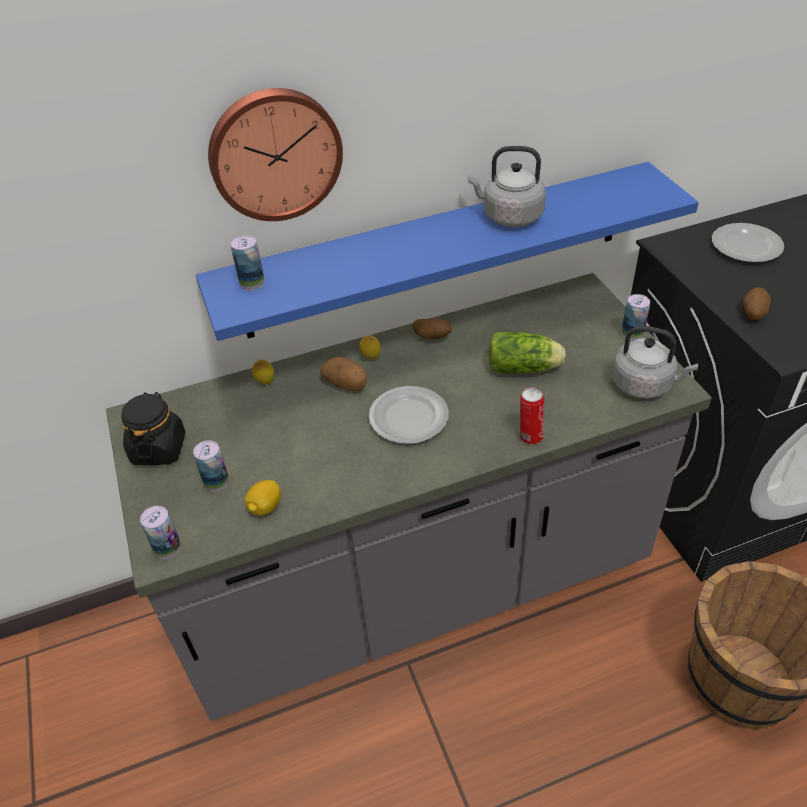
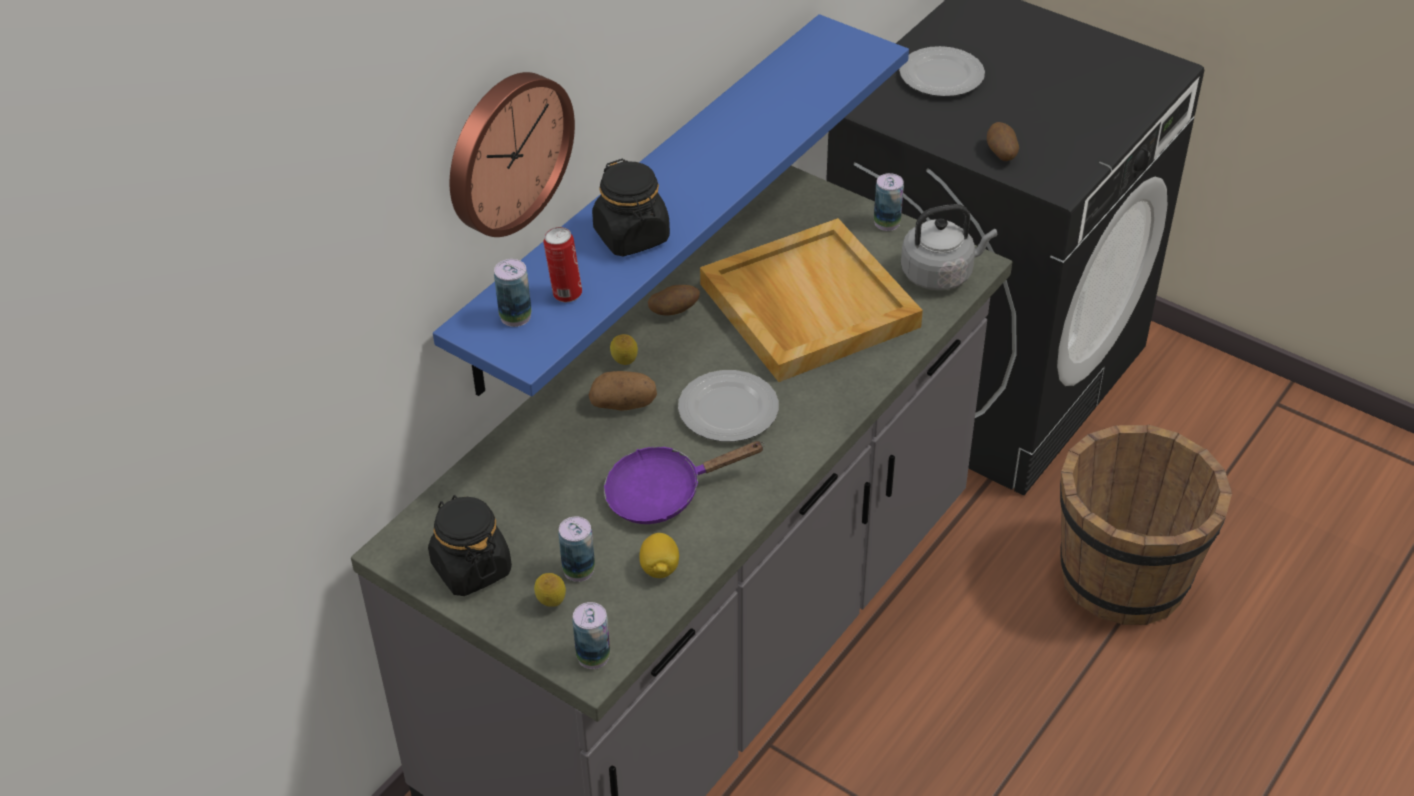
camera: 35 degrees left, 0 degrees up
lemon [252,359,274,385] -> lemon moved to [534,573,566,607]
grey kettle [468,146,546,227] -> none
lettuce [489,331,566,374] -> beige tray [700,218,923,382]
can [520,387,544,445] -> can moved to [544,227,582,302]
none -> black jar [592,159,670,257]
none -> purple frying pan [604,441,765,524]

